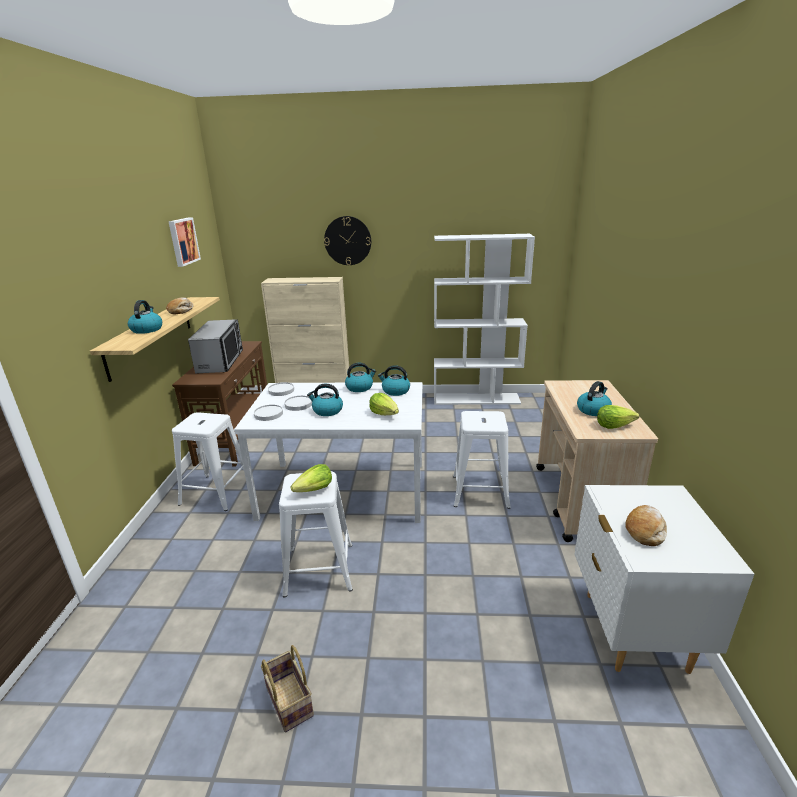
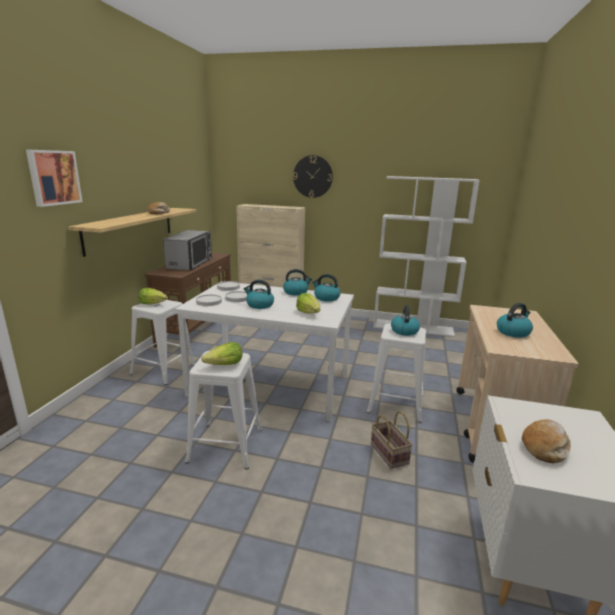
camera: 10 degrees right, 5 degrees down
kettle [128,300,162,334] -> kettle moved to [391,305,420,336]
picture [169,217,201,267] -> picture moved to [26,150,83,207]
basket [261,645,314,733] -> basket moved to [371,411,413,469]
lettuce [597,405,639,429] -> lettuce moved to [139,288,168,305]

